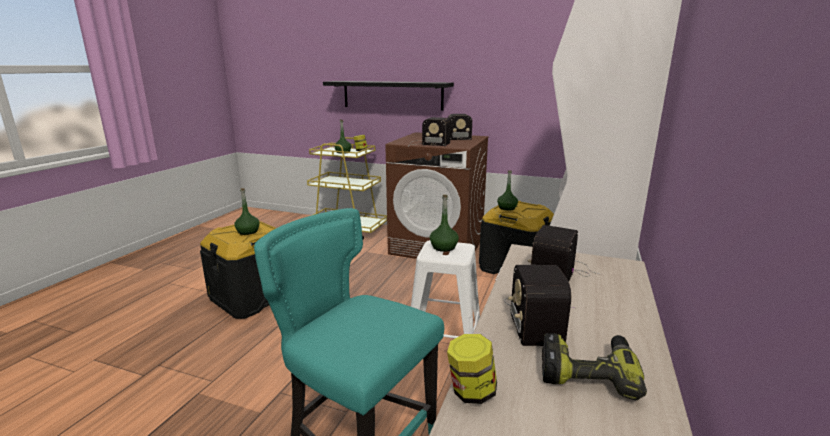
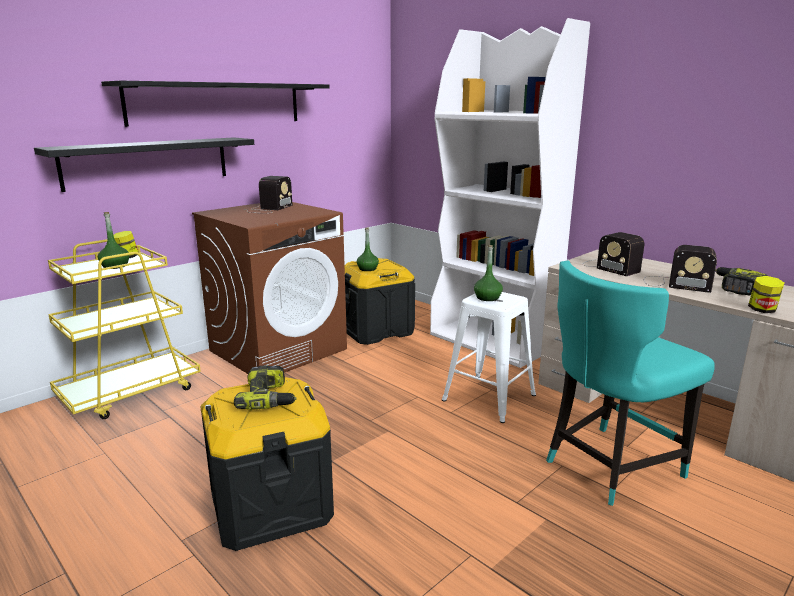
camera: 65 degrees left, 0 degrees up
green bottle [234,188,260,235] -> power drill [234,366,297,409]
radio [410,117,451,146] -> none
none -> black shelf [101,80,330,127]

